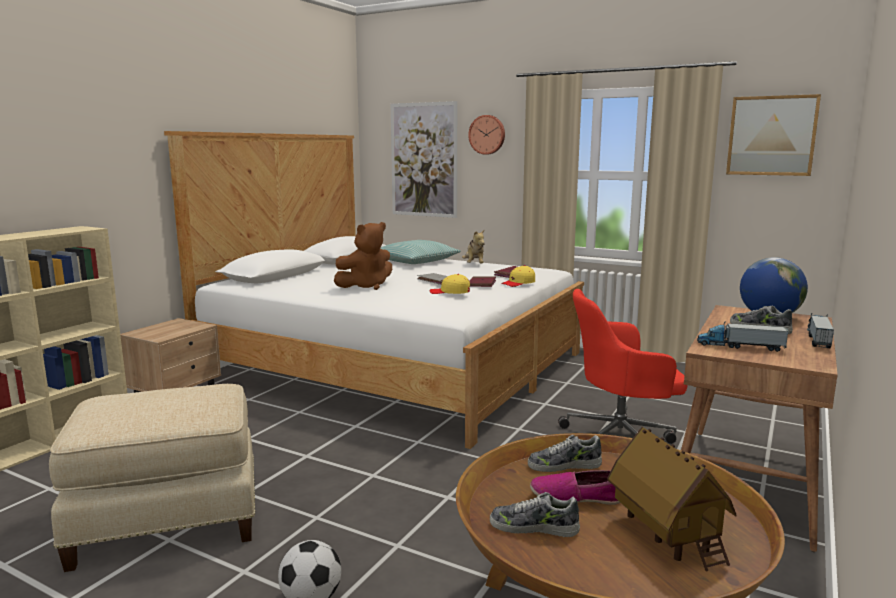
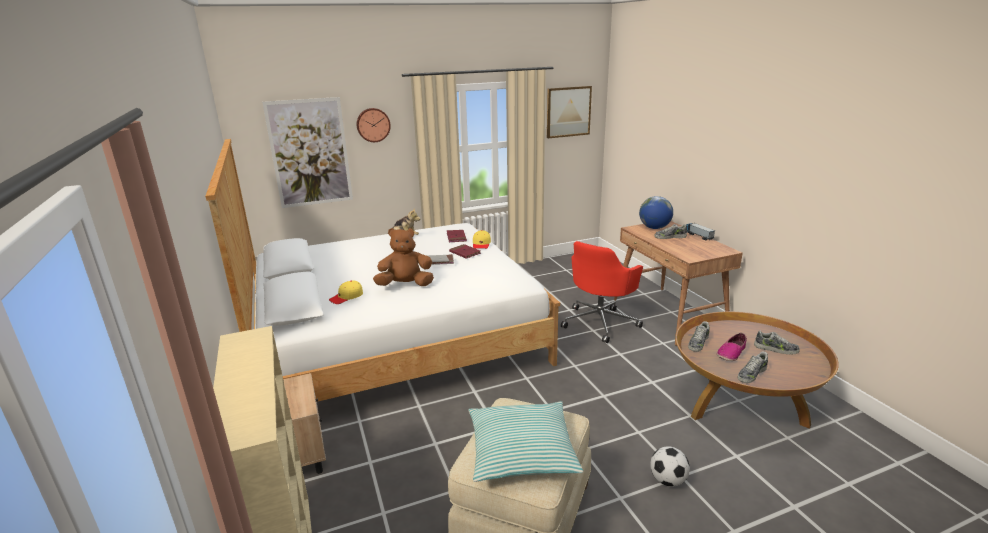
camera: 50 degrees left, 10 degrees up
brown plush toy [334,222,392,290] -> brown plush toy turned 105 degrees counterclockwise [373,228,434,286]
pillow [381,240,461,264] -> pillow moved to [469,401,583,482]
yellow cap [429,274,470,294] -> yellow cap moved to [329,280,363,304]
toy house [607,427,736,572] -> shoe [754,331,800,355]
toy truck [697,321,789,352] -> none

